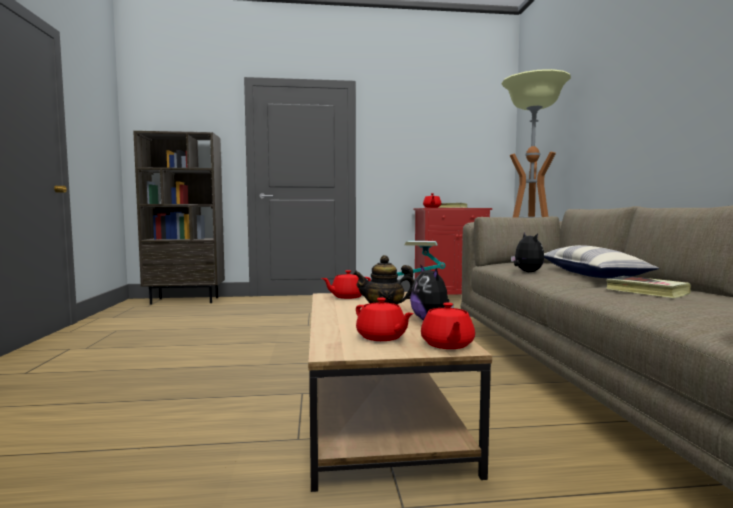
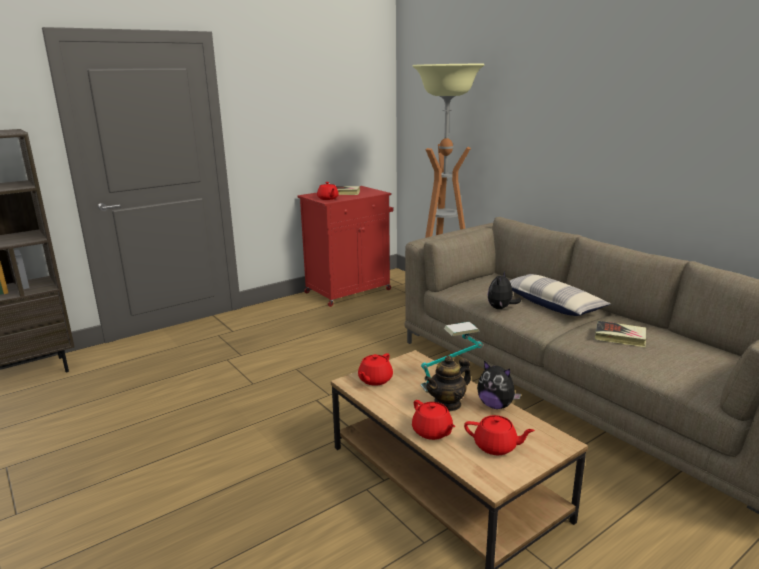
camera: 30 degrees left, 15 degrees up
red teapot [421,303,475,349] -> red teapot moved to [412,400,455,440]
plush toy [511,232,544,272] -> plush toy turned 105 degrees counterclockwise [488,271,521,309]

